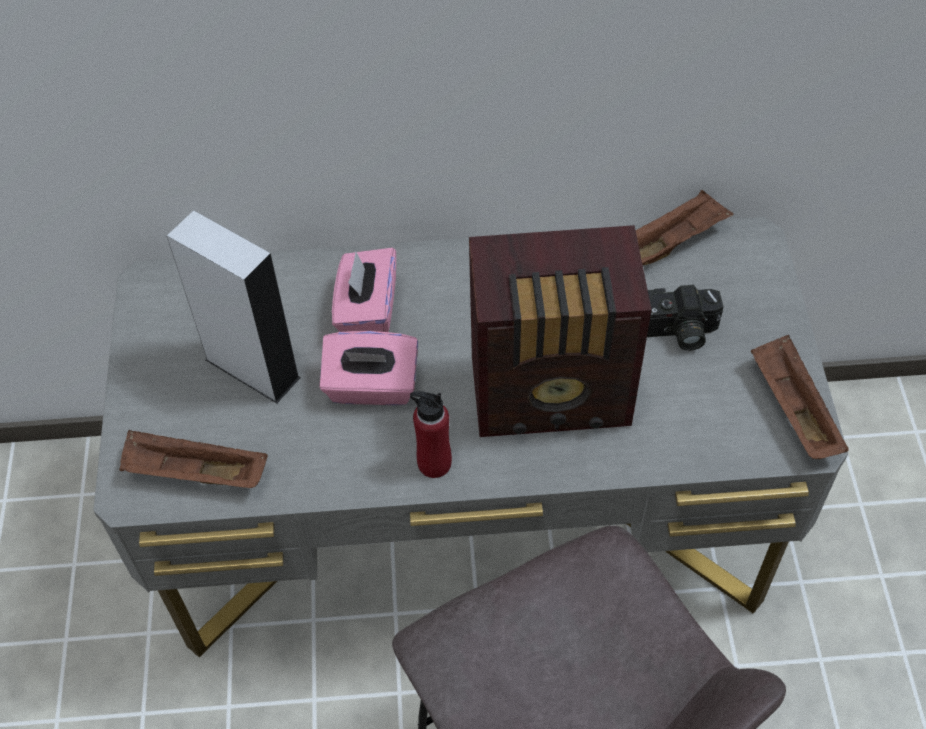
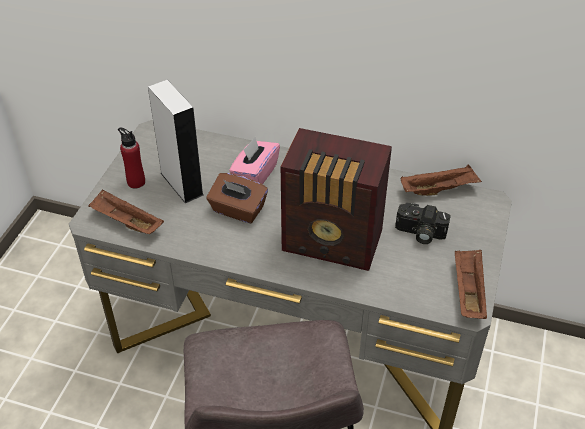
camera: 20 degrees right, 10 degrees down
pink tissue box [320,331,418,405] -> brown tissue box [206,173,268,223]
red bottle [410,391,452,478] -> red bottle moved to [118,127,145,188]

